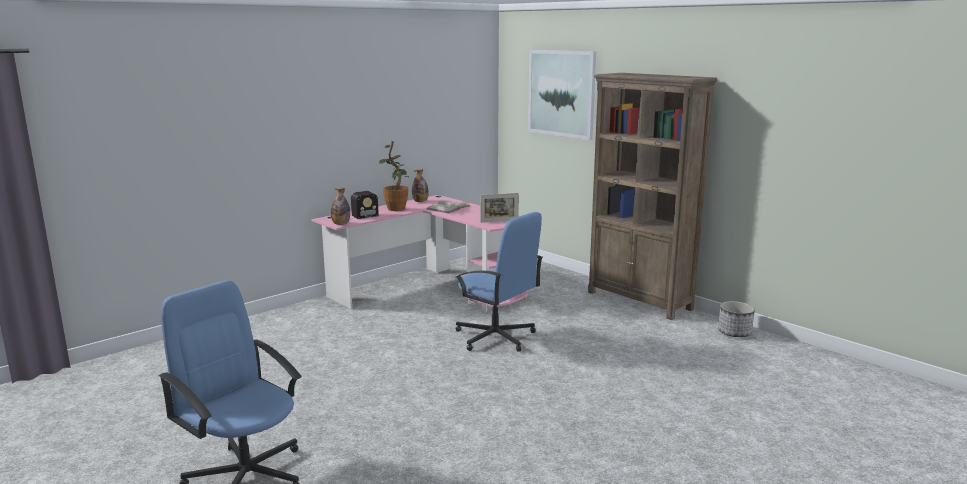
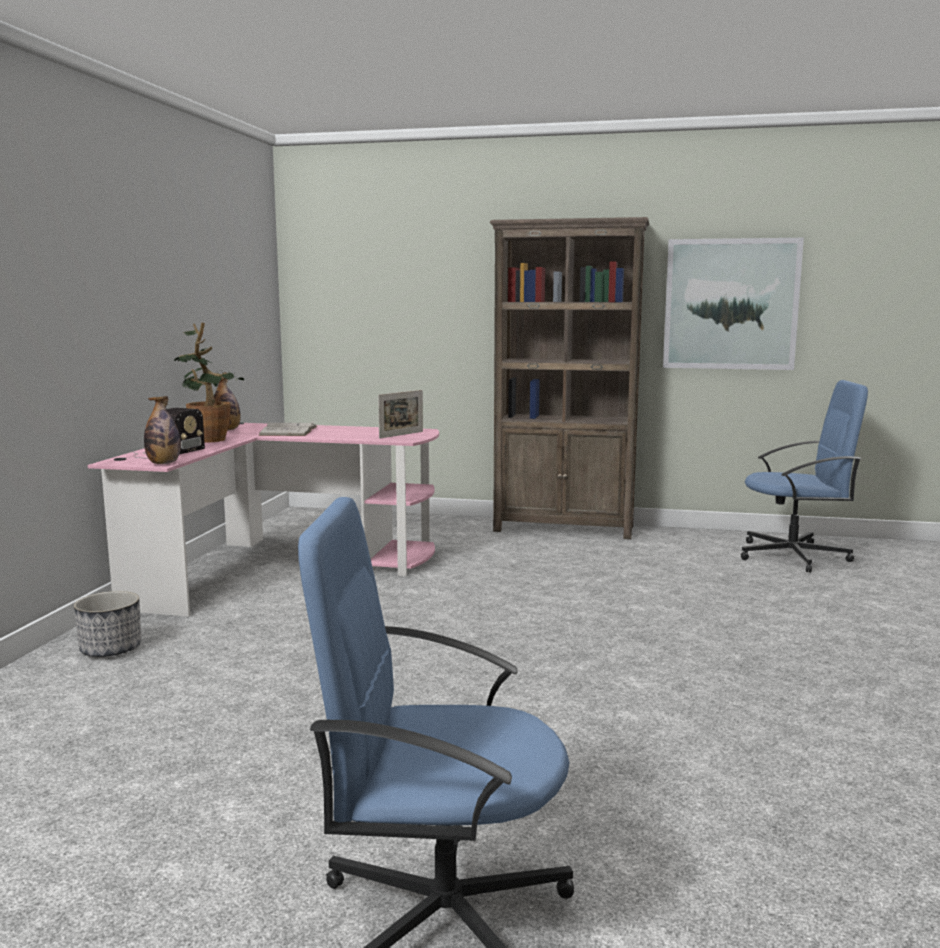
camera: 35 degrees left, 5 degrees down
blue office chair [455,212,543,352] -> blue office chair moved to [741,380,868,573]
picture [528,50,596,140] -> picture moved to [663,238,804,370]
planter [718,301,755,337] -> planter moved to [74,591,141,657]

